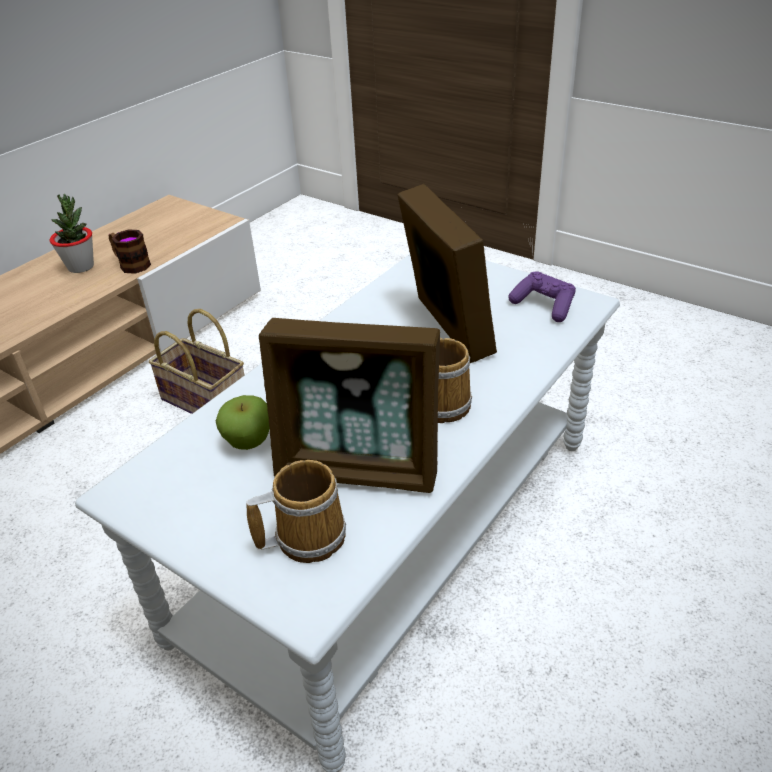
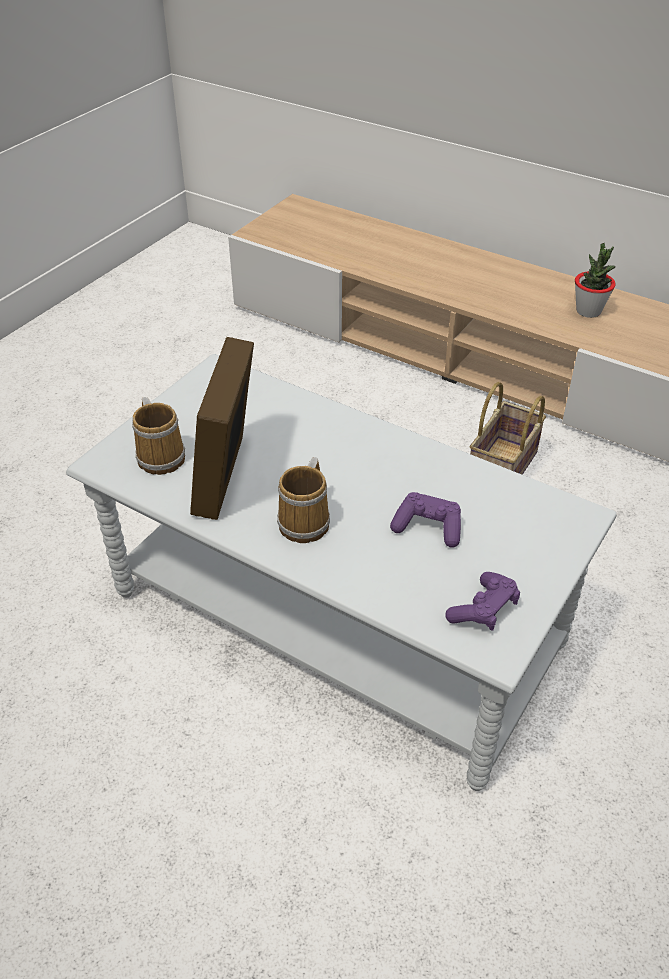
camera: 85 degrees right, 5 degrees up
mug [109,229,151,274] -> none
apple [216,395,270,450] -> none
picture frame [398,184,497,363] -> purple game controller [390,492,461,548]

